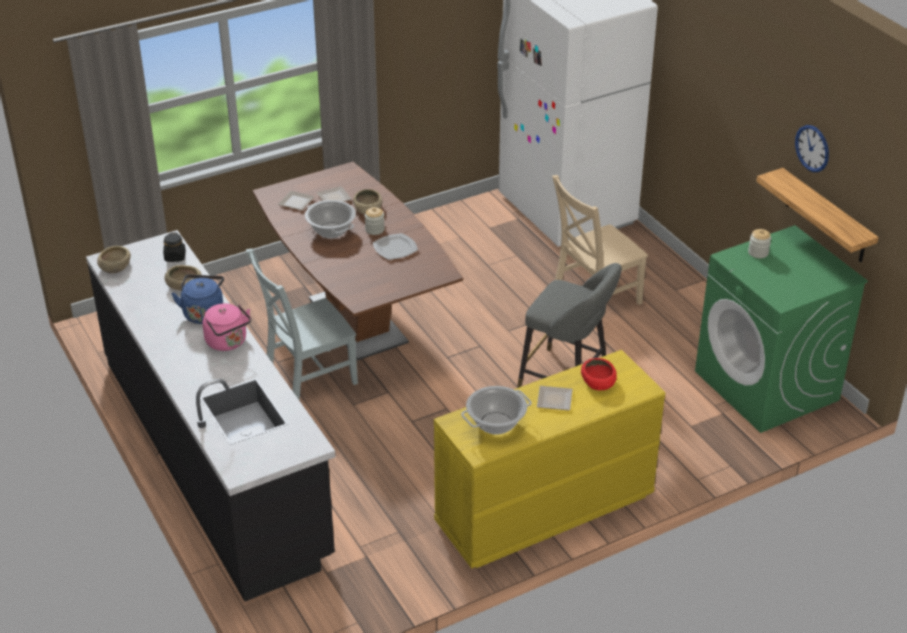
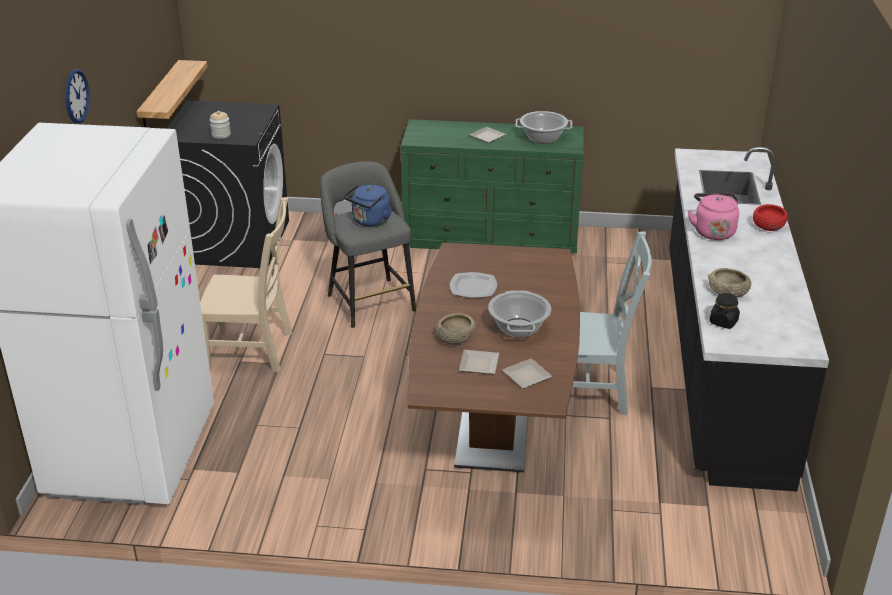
camera: 145 degrees left, 5 degrees down
beige bowl [97,246,131,274] -> none
blue kettle [172,275,224,324] -> blue kettle moved to [344,184,392,226]
jar [365,207,385,235] -> none
yellow dresser [434,350,665,569] -> green dresser [401,119,584,254]
red bowl [581,358,617,390] -> red bowl moved to [753,204,787,231]
green washing machine [695,225,868,433] -> black washing machine [166,100,289,268]
wall clock [795,125,829,172] -> wall clock moved to [65,69,90,123]

